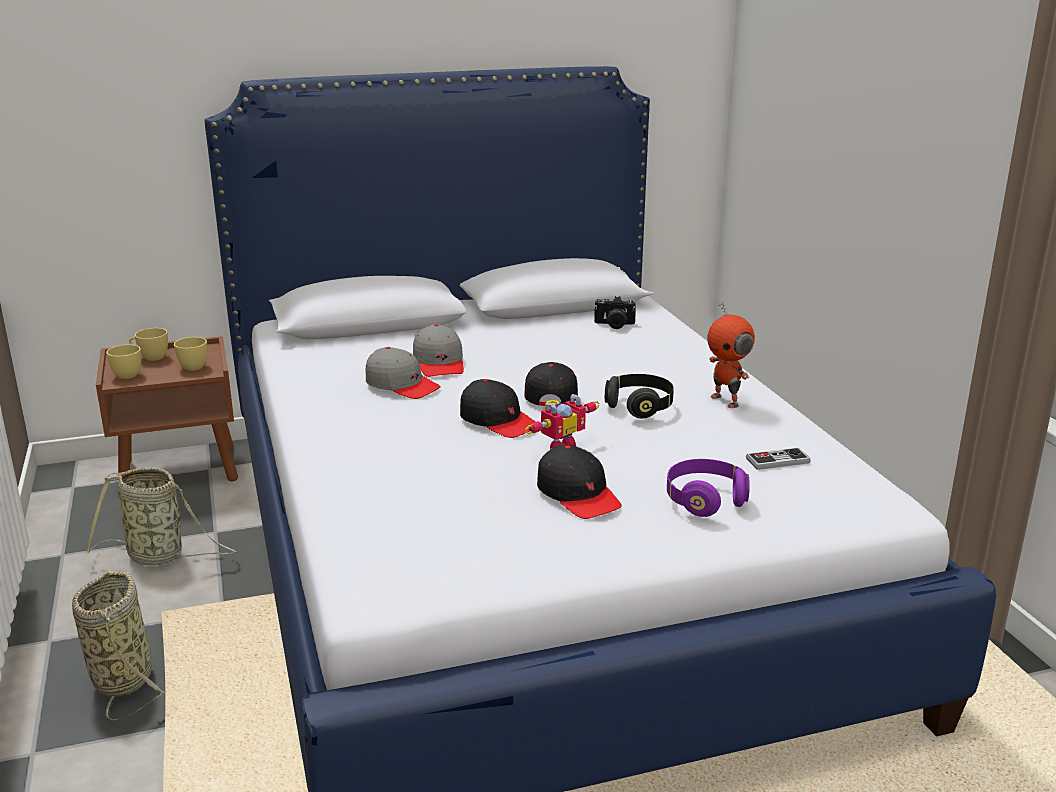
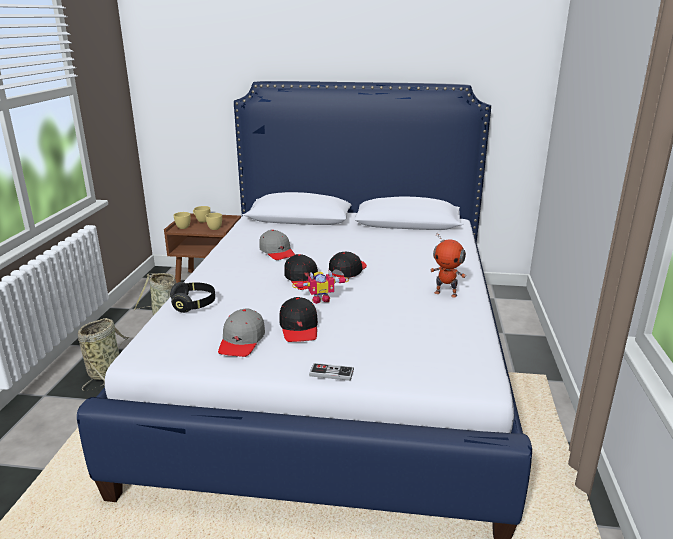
camera: 25 degrees right, 0 degrees up
grey cap [413,324,464,377] -> grey cap moved to [218,308,265,357]
camera [594,296,636,329] -> none
black headphones [605,374,674,418] -> black headphones moved to [170,282,215,313]
purple headphones [667,459,750,517] -> none
toy robot [707,302,755,408] -> toy robot turned 60 degrees counterclockwise [430,234,466,298]
game controller [746,447,810,470] -> game controller moved to [309,363,354,381]

